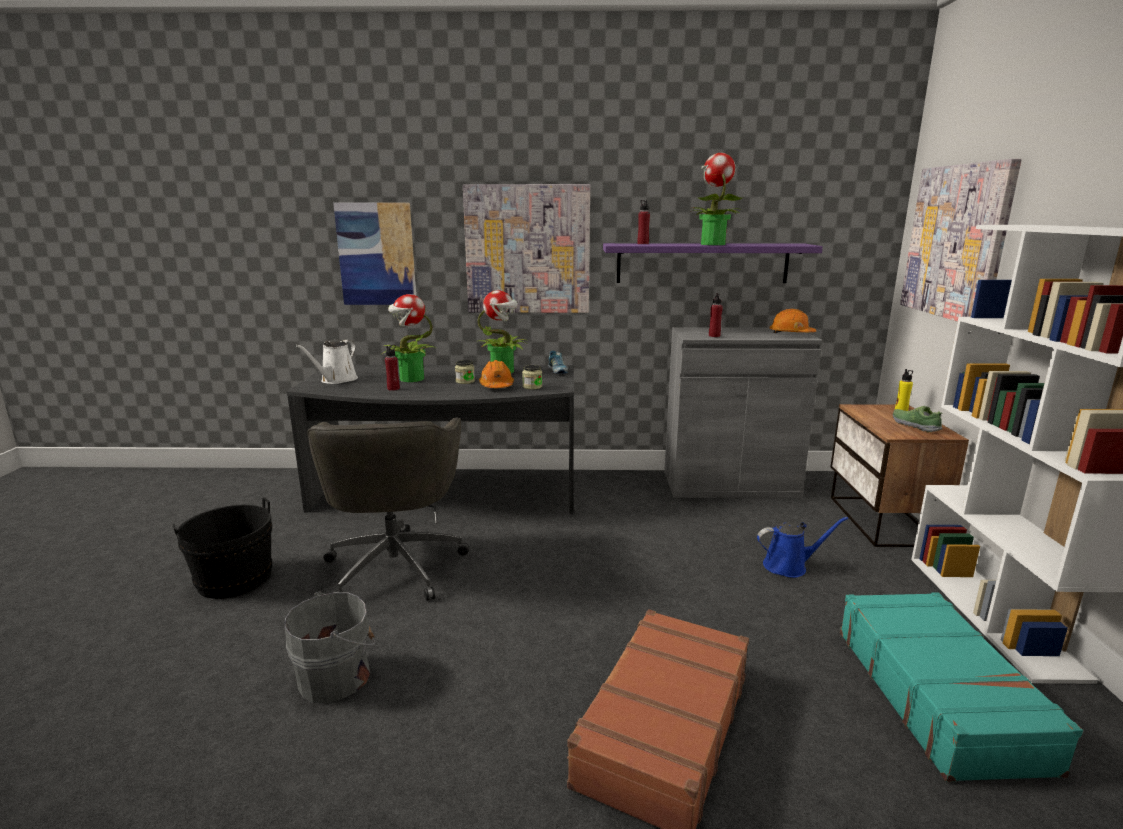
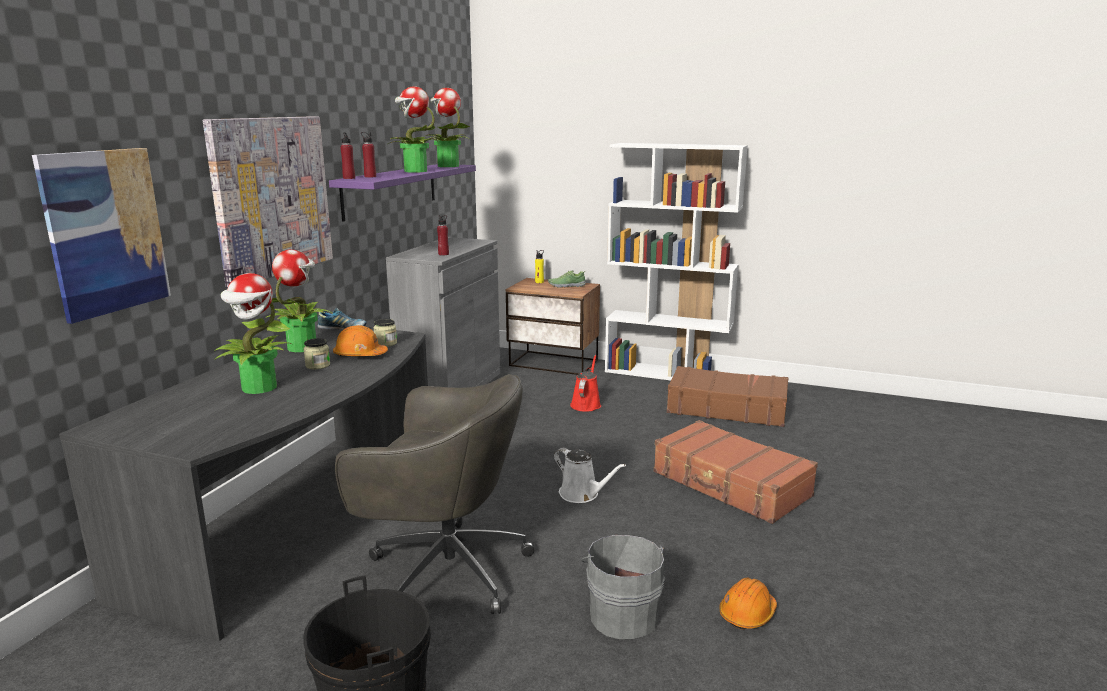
camera: 70 degrees left, 0 degrees up
white watering can [296,340,358,384] -> white watering can moved to [554,448,626,503]
red bottle [385,344,400,391] -> red bottle moved to [340,132,355,179]
blue watering can [757,517,848,578] -> red watering can [570,355,601,412]
orange hard hat [770,309,816,333] -> orange hard hat moved to [719,578,777,630]
turquoise suitcase [840,592,1083,782] -> brown suitcase [667,366,788,427]
picture [900,159,1021,321] -> none
none -> potted plant [425,88,470,167]

